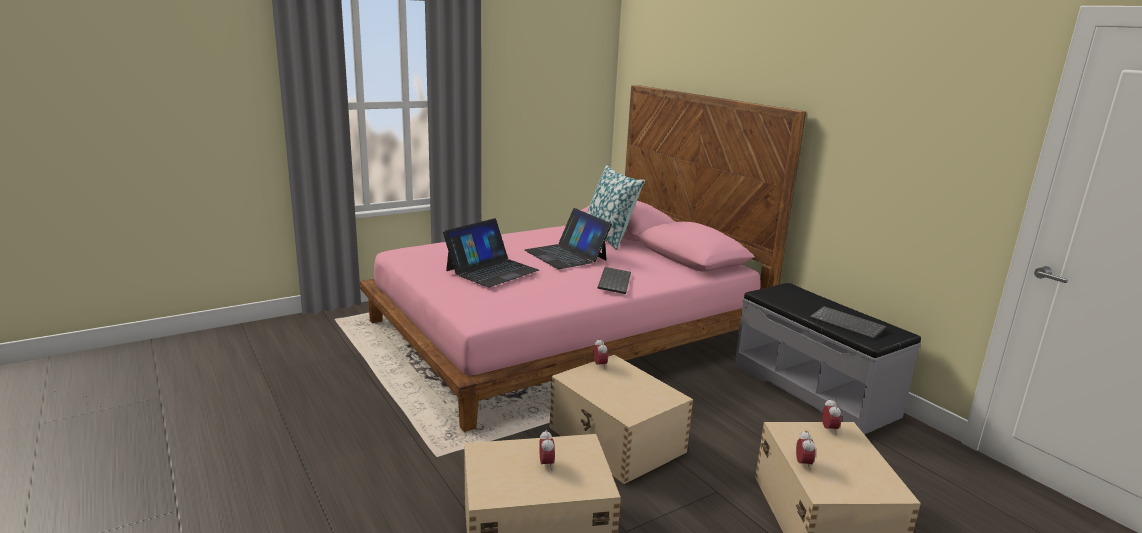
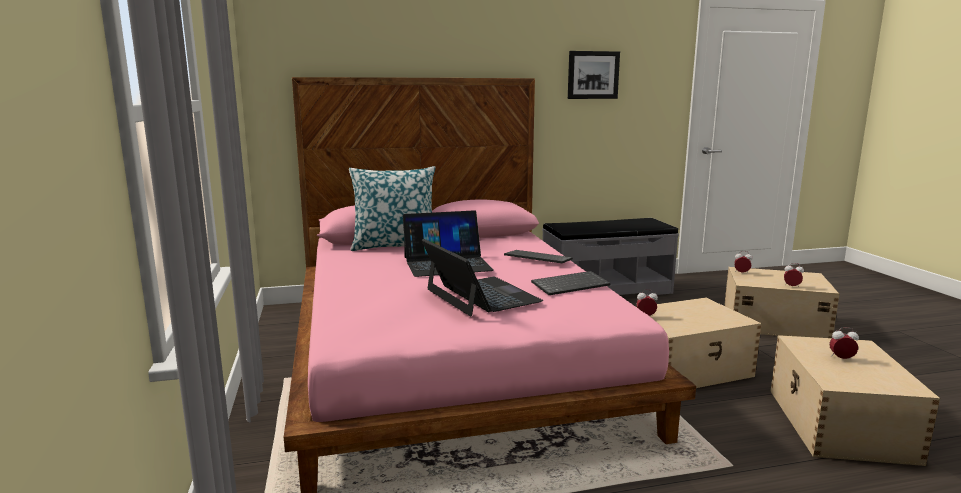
camera: 70 degrees left, 5 degrees down
keyboard [809,306,887,340] -> keyboard moved to [531,271,611,295]
none -> picture [568,51,620,99]

